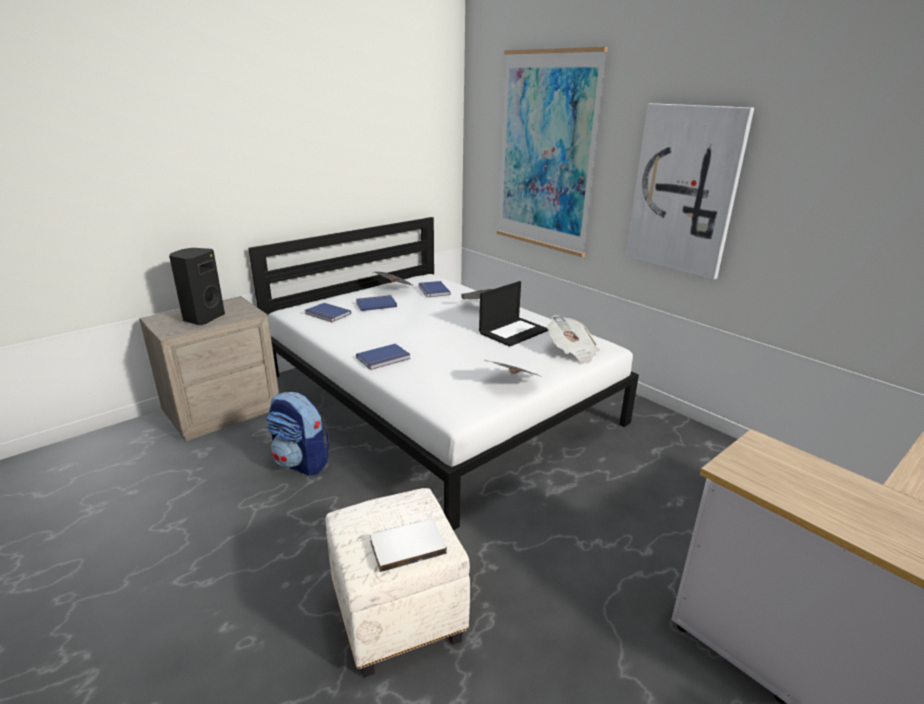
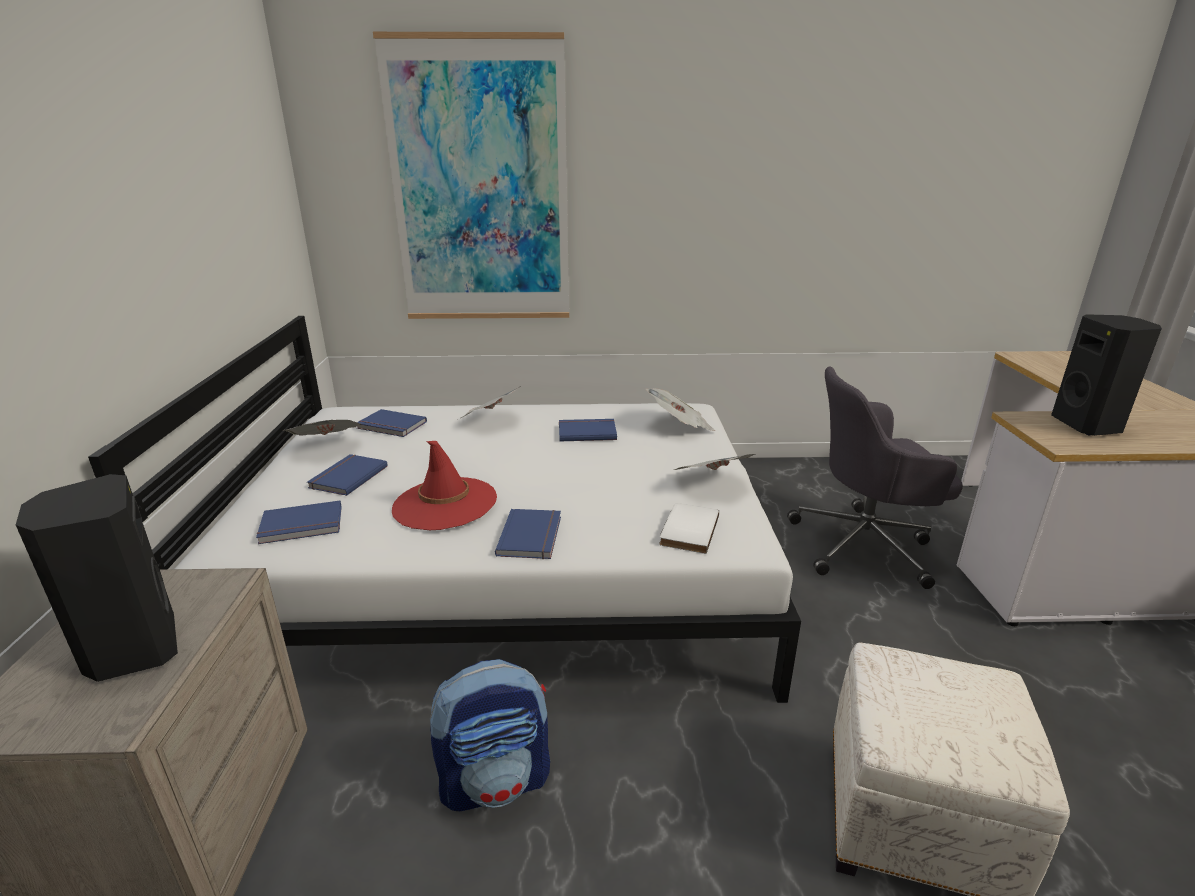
camera: 50 degrees left, 0 degrees up
white book [370,519,447,572] -> white book moved to [659,503,719,554]
laptop [479,281,549,347] -> blue book [559,419,617,441]
picture [626,103,754,279] -> none
none -> red hat [392,441,497,530]
none -> grey office chair [787,367,963,589]
none -> black speaker [1051,314,1162,436]

